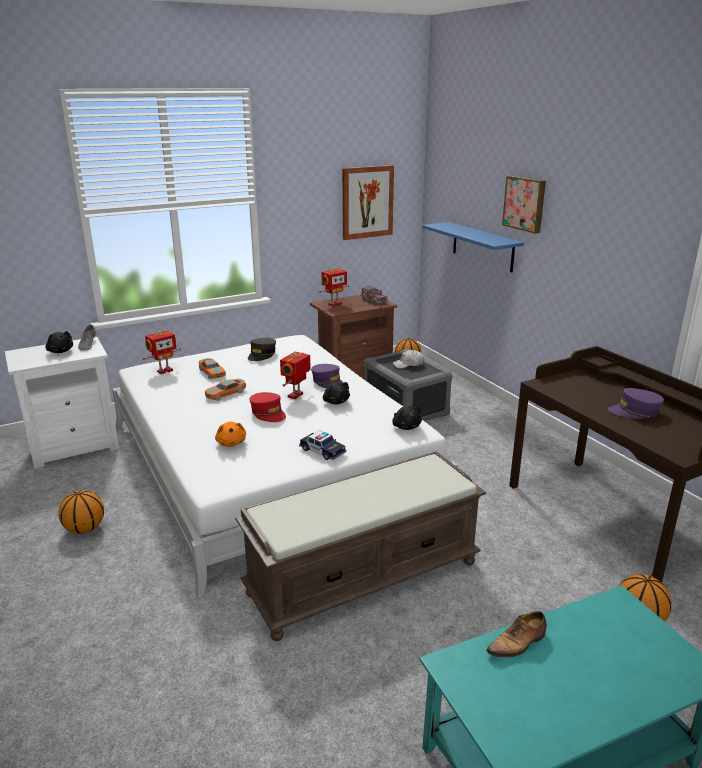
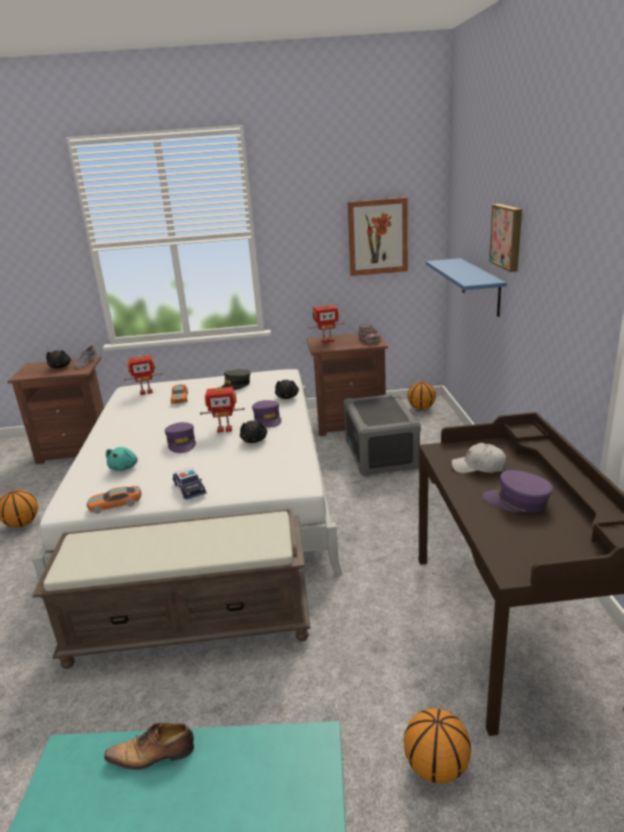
camera: 25 degrees right, 0 degrees up
white nightstand [5,337,119,468] -> brown nightstand [7,357,104,464]
toy car [205,379,246,401] -> toy car moved to [87,486,141,514]
orange plush toy [215,421,246,447] -> turquoise plush toy [106,447,138,471]
red cap [249,392,286,422] -> purple cap [165,422,196,453]
toy robot [280,352,311,399] -> toy robot turned 150 degrees counterclockwise [200,386,245,433]
black plush toy [392,406,422,430] -> black plush toy moved to [275,380,299,399]
white cap [393,350,424,369] -> white cap moved to [452,443,506,473]

